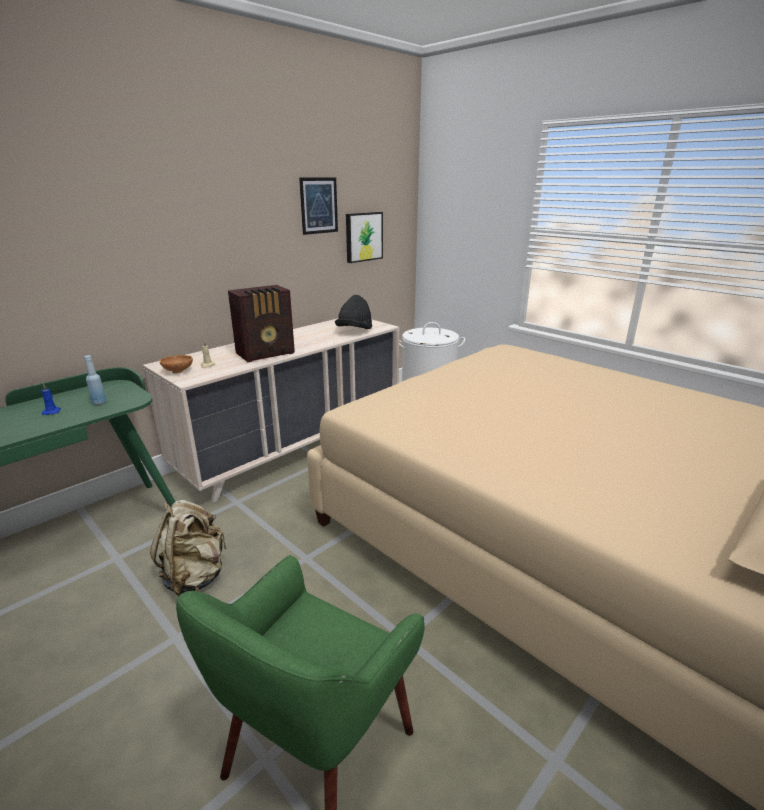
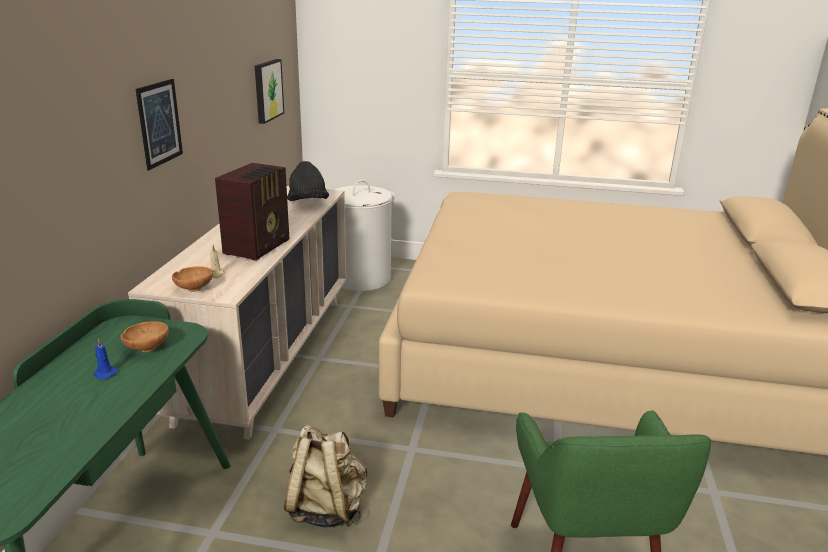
camera: 35 degrees left, 0 degrees up
blue bottle [84,355,106,405] -> brown bowl [121,321,169,352]
picture [299,178,338,235] -> picture moved to [136,79,183,170]

